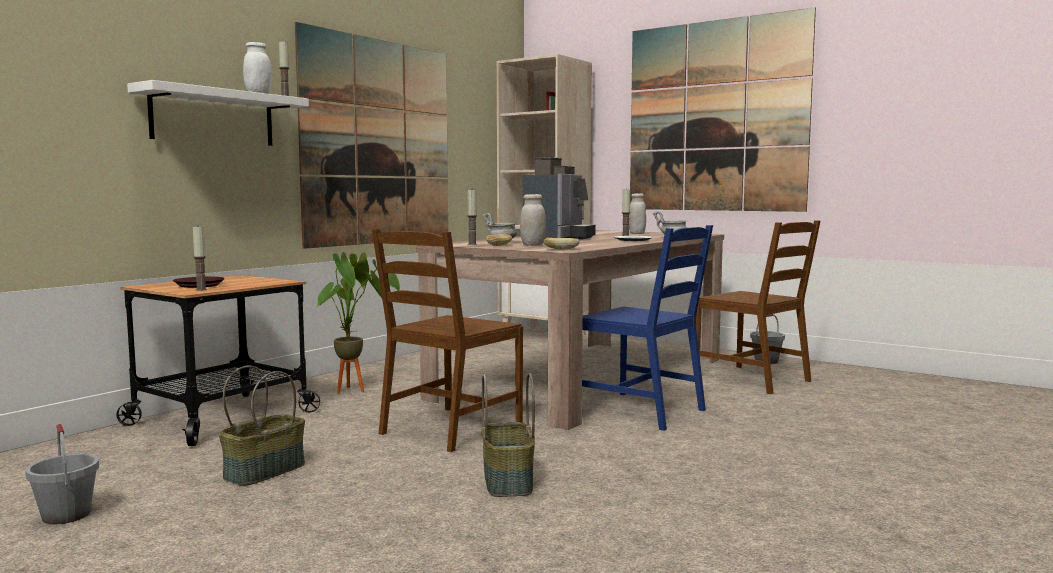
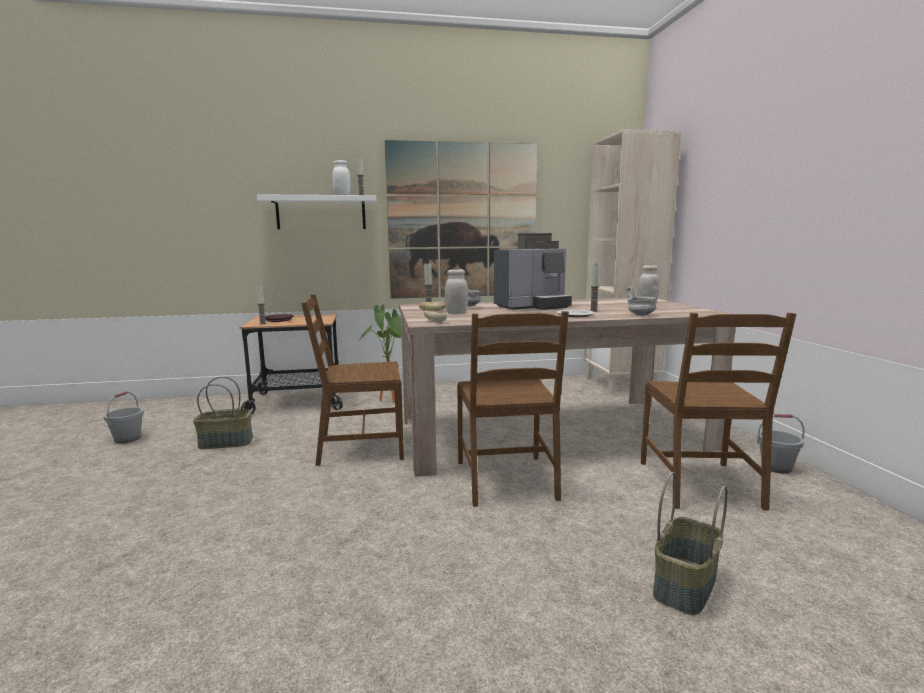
camera: 45 degrees right, 5 degrees up
basket [481,373,535,497] -> basket moved to [653,472,728,615]
blue chair [582,225,713,431] -> brown chair [457,311,569,507]
picture [630,7,816,212] -> none

